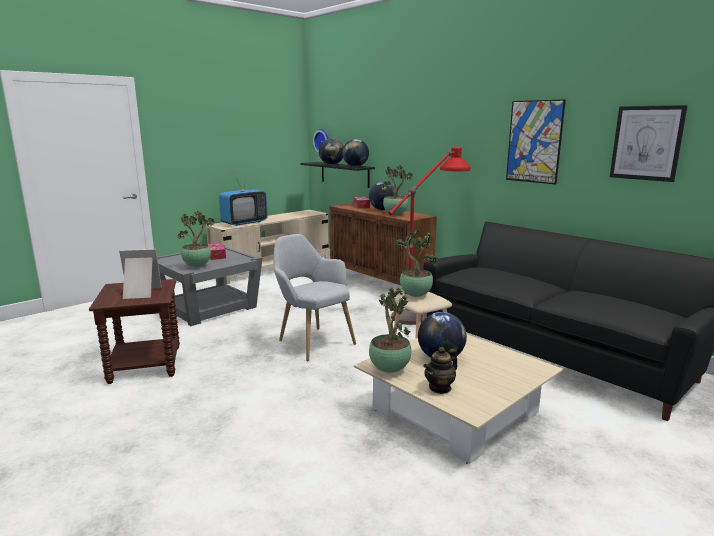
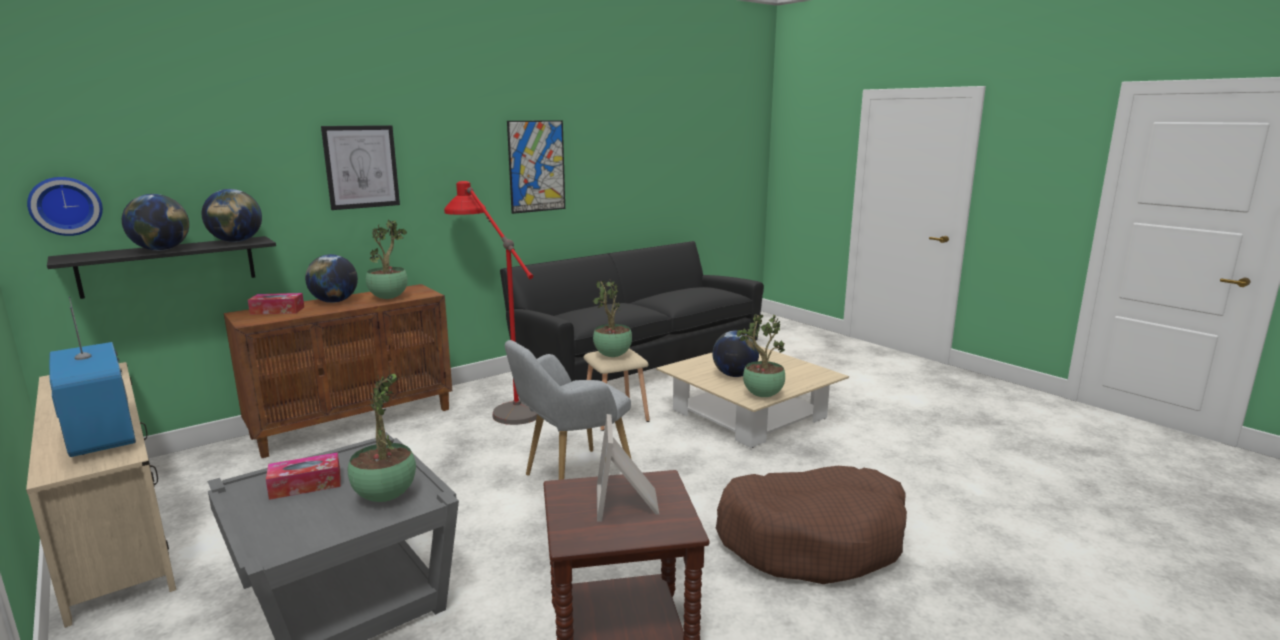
camera: 85 degrees left, 0 degrees up
teapot [424,347,457,394] -> none
picture [610,105,688,182] -> picture moved to [321,125,400,210]
none -> brown dog bed [716,466,907,584]

